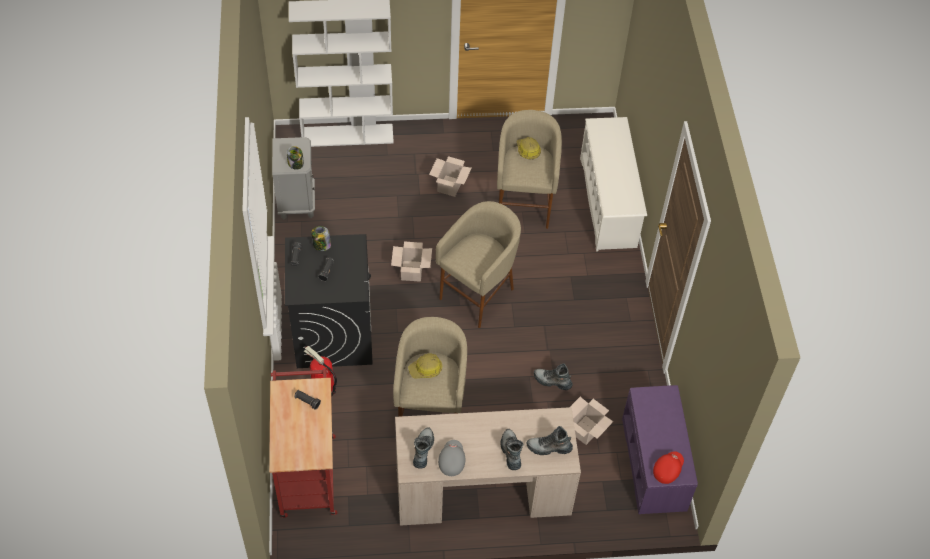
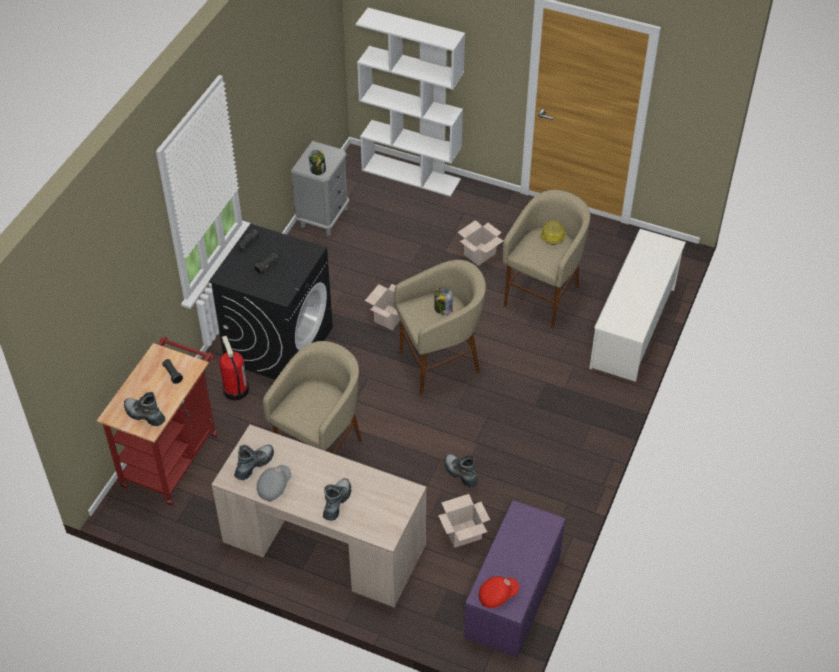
camera: 30 degrees right, 5 degrees down
jar [311,226,331,251] -> jar moved to [434,287,453,315]
hard hat [408,353,442,379] -> none
boot [526,426,573,455] -> boot moved to [124,392,165,426]

